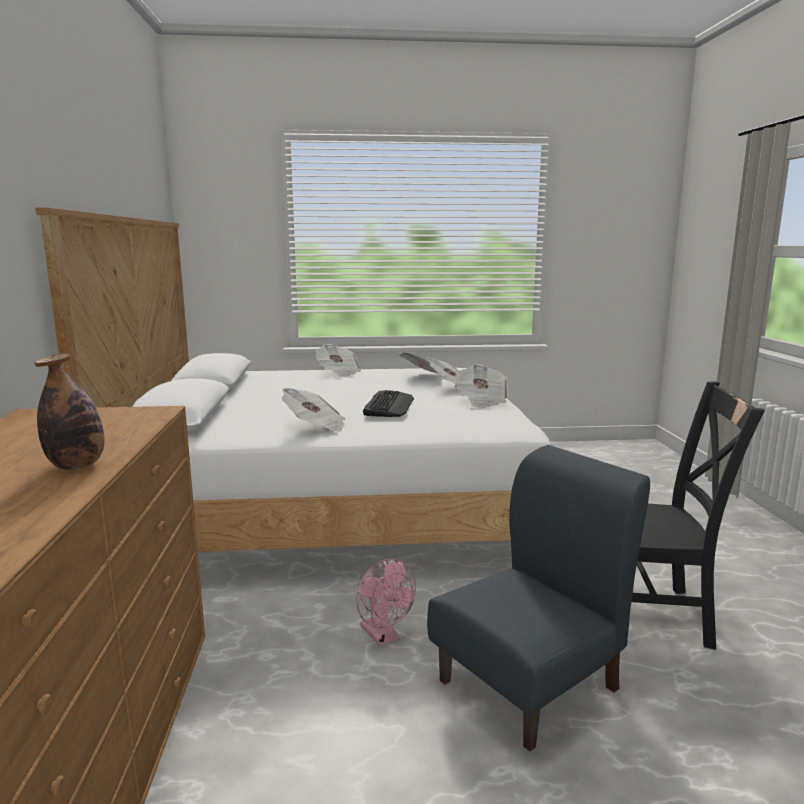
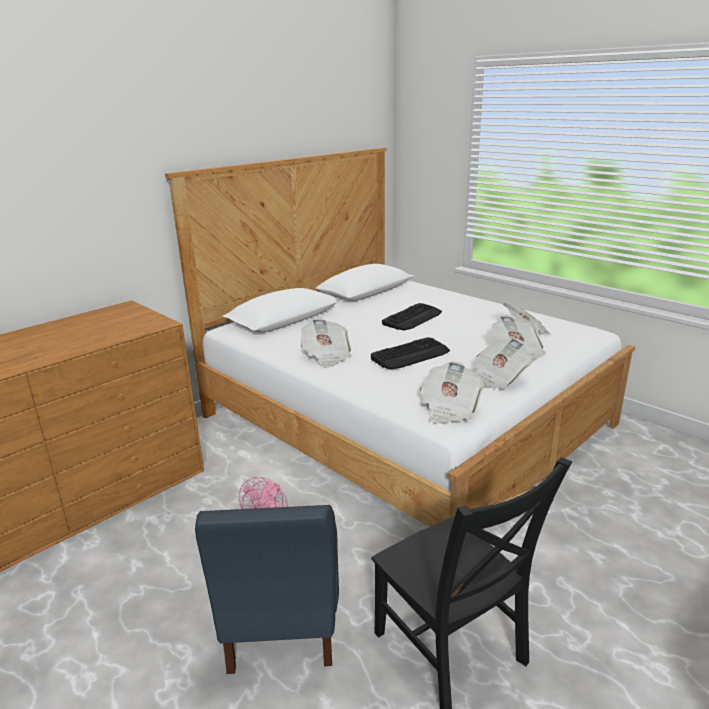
camera: 50 degrees right, 10 degrees up
bottle [35,353,105,470] -> none
newspaper [315,344,361,378] -> newspaper moved to [420,361,484,424]
blue chair [427,445,650,751] -> blue chair turned 75 degrees clockwise [195,505,339,674]
none -> keyboard [382,303,442,330]

